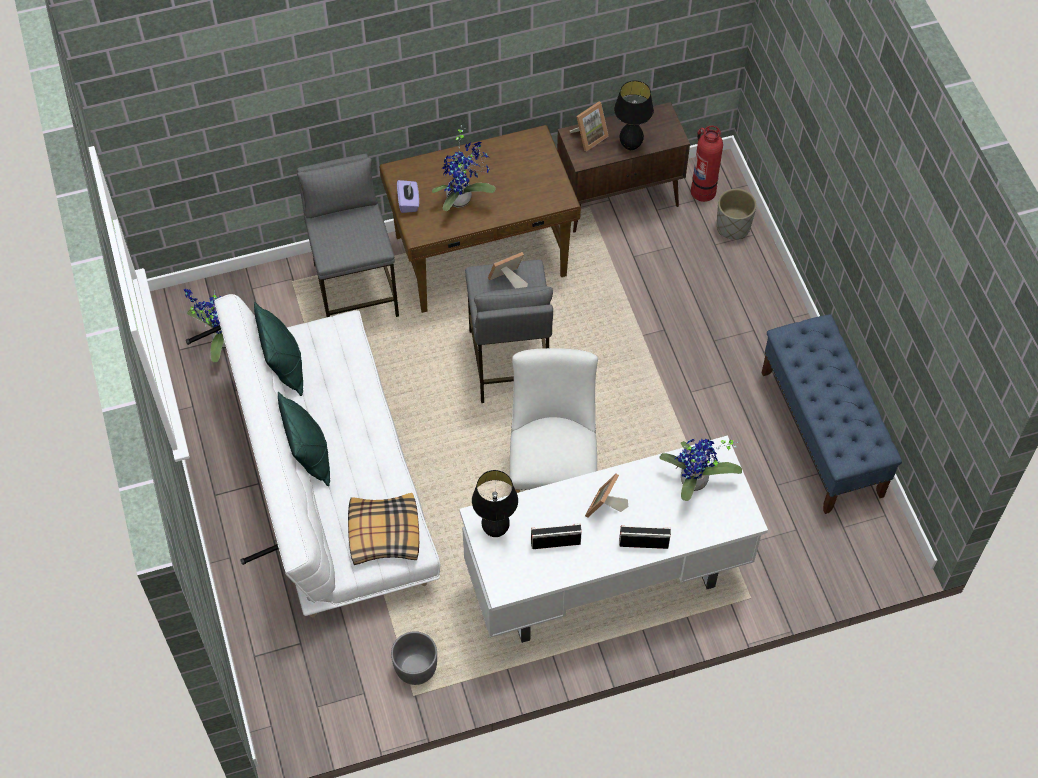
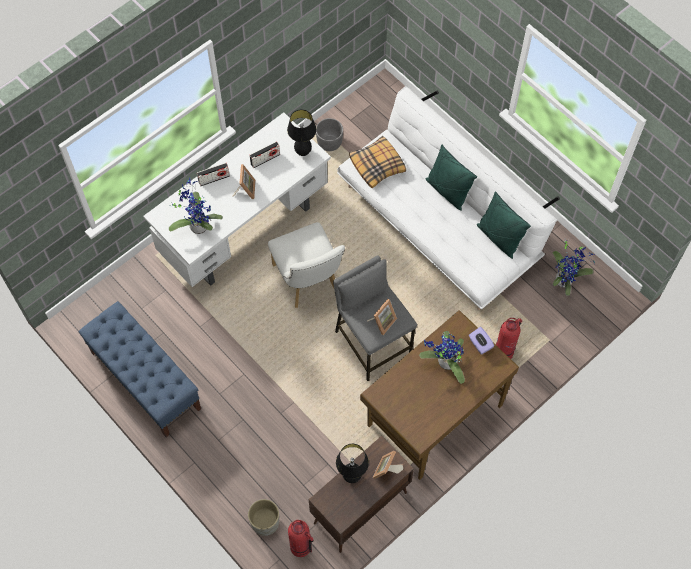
camera: 155 degrees right, 5 degrees up
grey stool [297,154,399,317] -> fire extinguisher [496,318,522,359]

